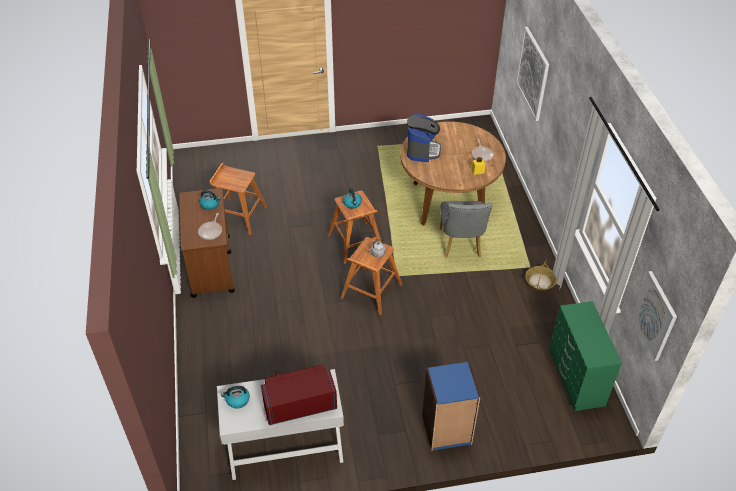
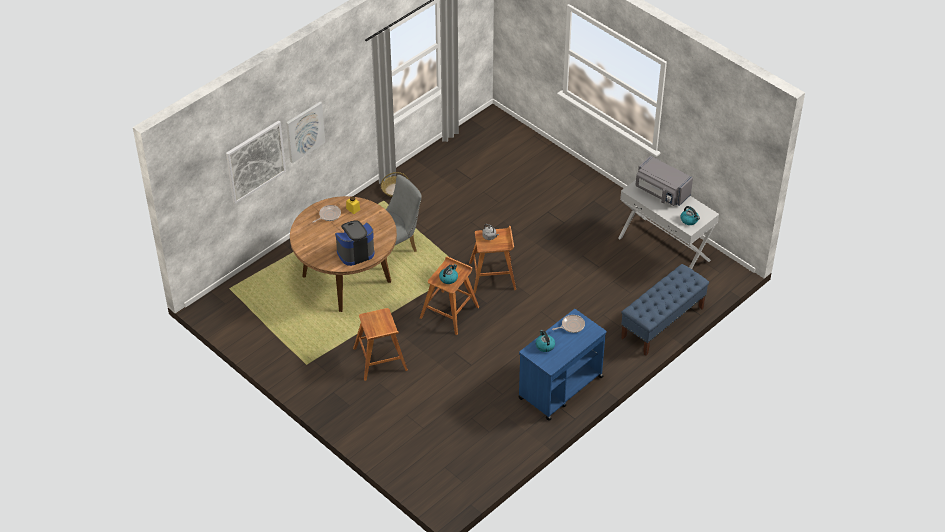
camera: 125 degrees left, 0 degrees up
brown cart [179,188,235,298] -> blue cart [518,309,606,421]
brown stool [210,163,267,235] -> brown stool moved to [353,308,408,381]
red microwave [261,364,337,425] -> grey microwave [635,156,693,206]
blue bookcase [422,362,481,451] -> none
green dresser [550,301,622,411] -> none
picture [632,271,677,361] -> picture moved to [286,102,325,163]
none -> blue bench [621,264,709,356]

